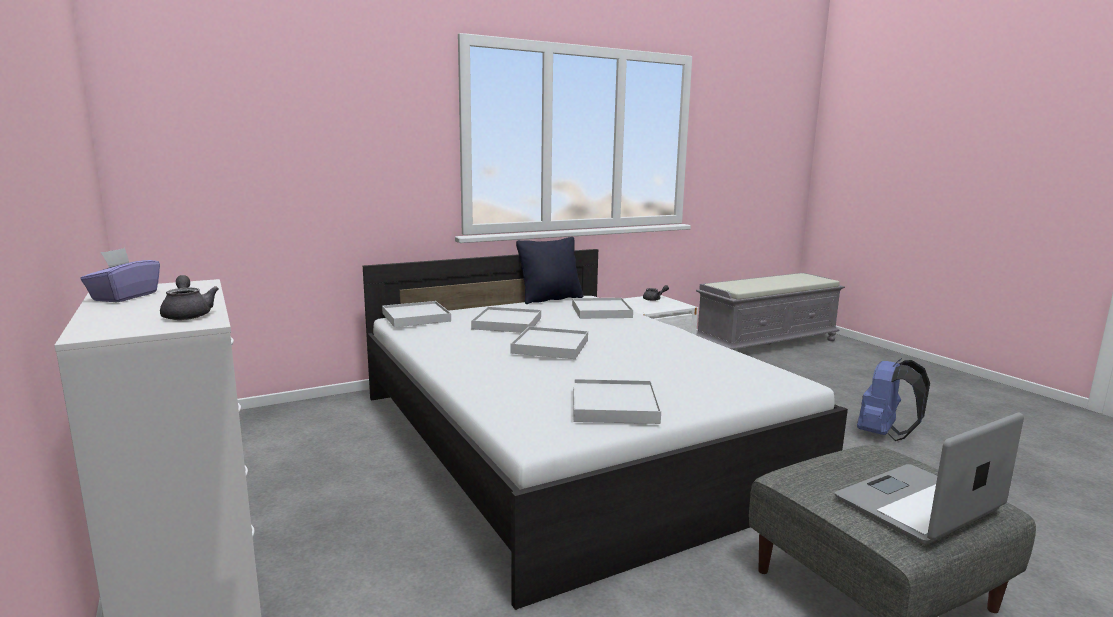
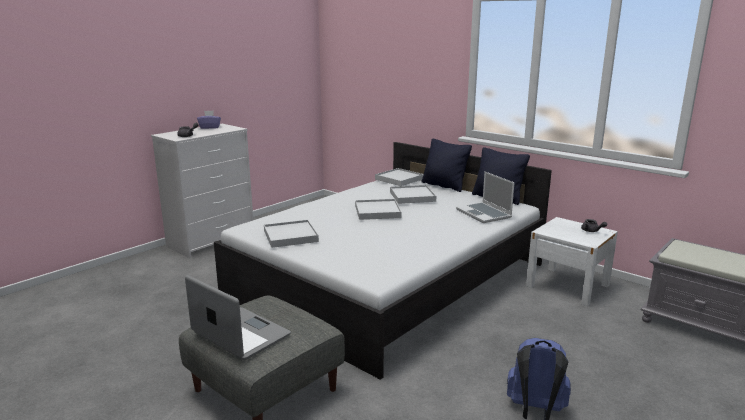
camera: 70 degrees right, 5 degrees up
white tray [572,298,633,319] -> laptop [456,172,515,223]
none -> black pillow [421,139,472,192]

